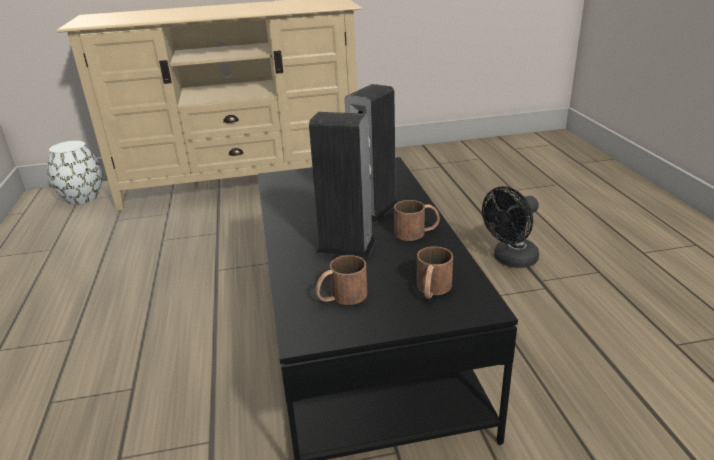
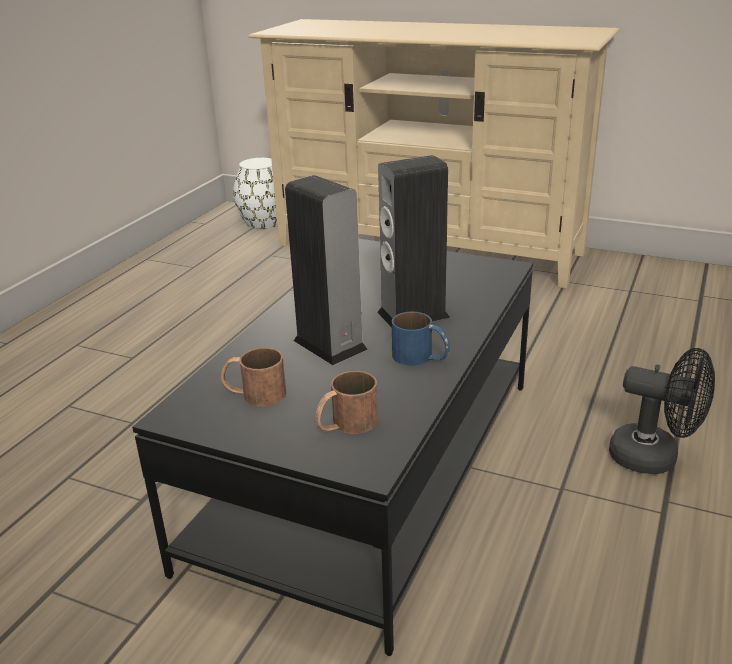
camera: 35 degrees right, 0 degrees up
brown mug [394,200,440,241] -> blue mug [392,312,450,366]
black fan [482,186,539,268] -> black fan turned 150 degrees counterclockwise [609,348,715,474]

